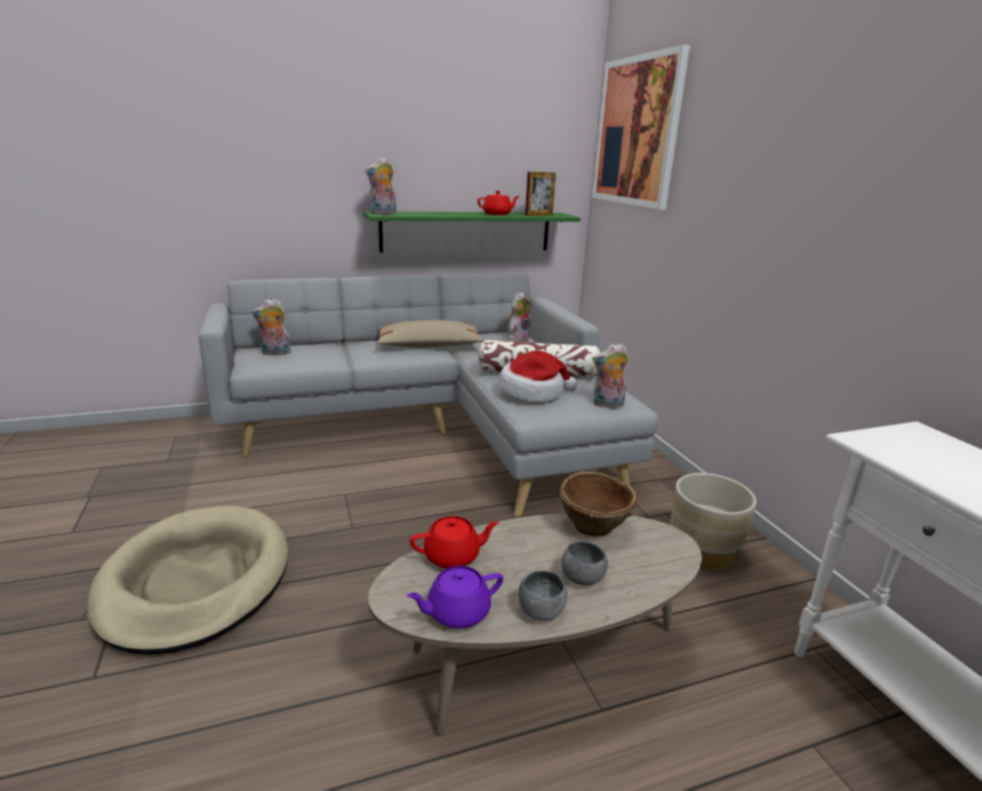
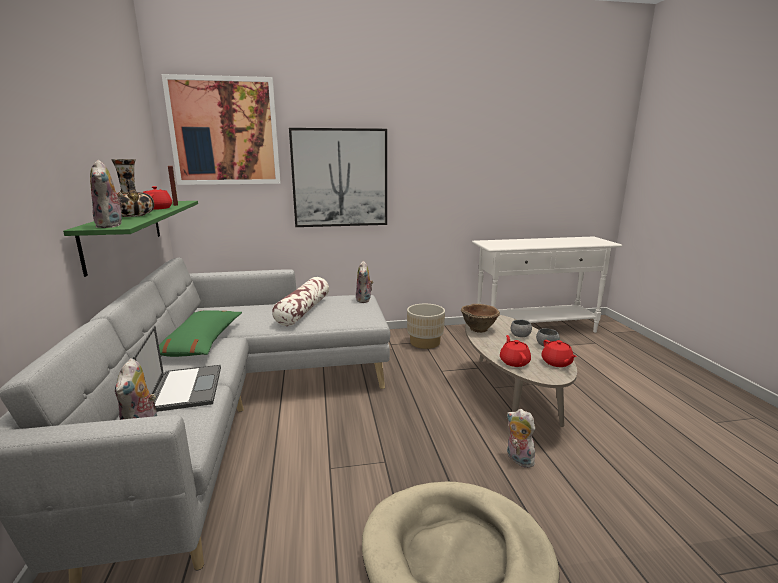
camera: 80 degrees left, 5 degrees down
beige pillow [377,320,485,347] -> green pillow [159,310,242,357]
purple teapot [406,566,503,629] -> red teapot [541,340,577,367]
hat [499,351,577,402] -> none
plush toy [507,292,531,342] -> plush toy moved to [507,409,535,468]
none -> vase [111,159,154,217]
none -> laptop [133,326,221,412]
none -> picture [289,128,387,227]

